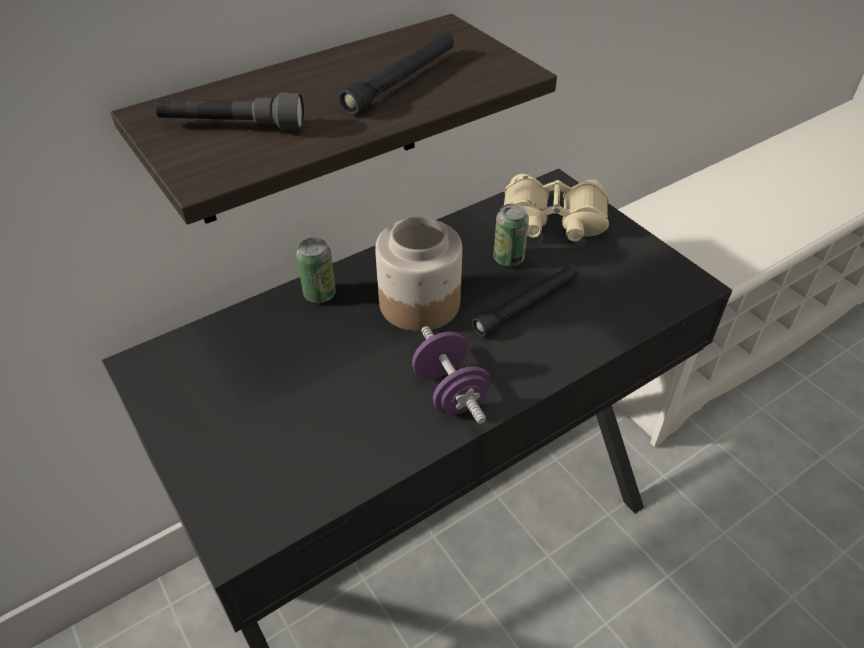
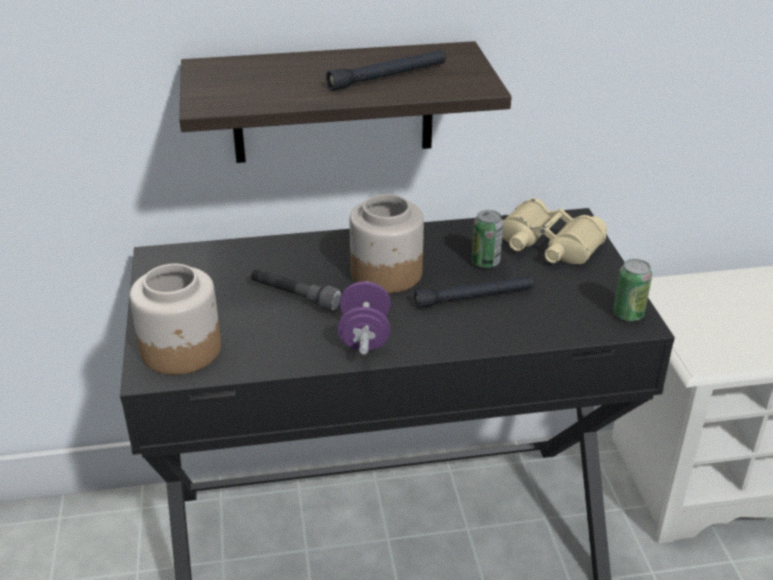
camera: 25 degrees right, 10 degrees down
grey flashlight [155,93,304,130] -> grey flashlight moved to [251,269,343,312]
can [297,238,336,303] -> can moved to [613,259,652,321]
none -> jar [130,264,221,375]

